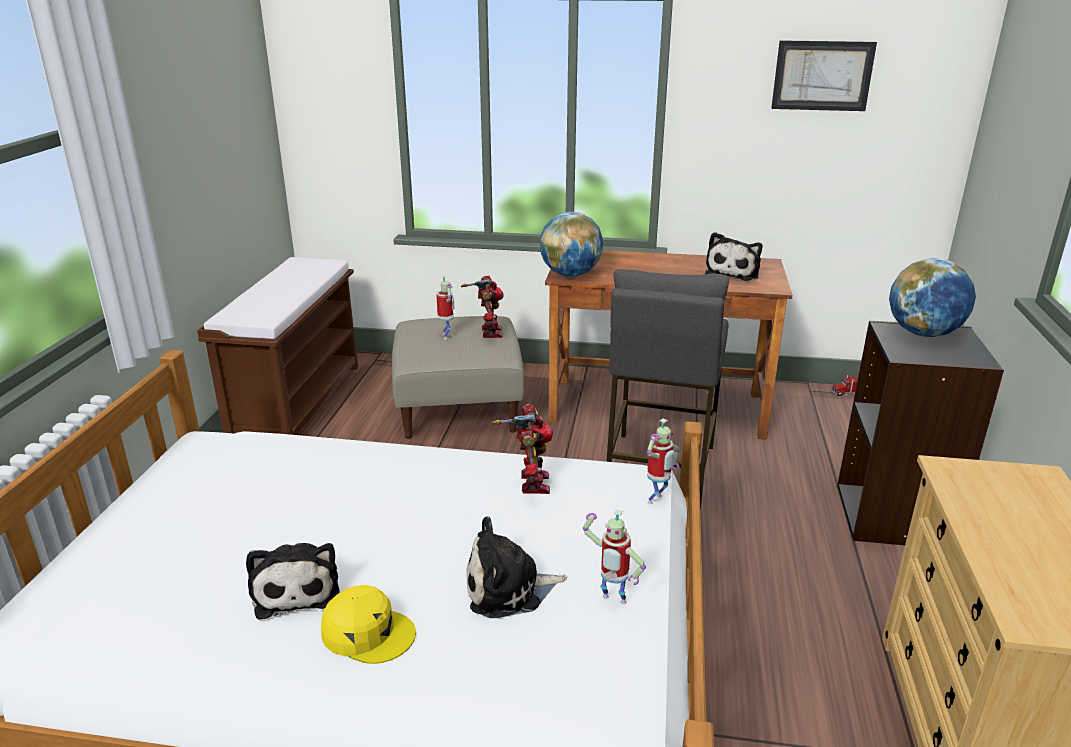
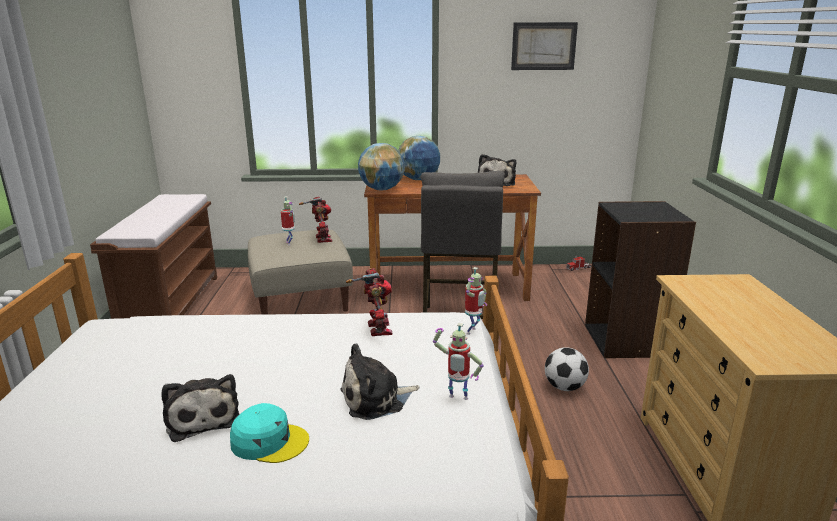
camera: 10 degrees left, 5 degrees down
yellow cap [321,585,416,664] -> turquoise cap [230,403,309,463]
globe [889,258,976,337] -> globe moved to [398,136,440,180]
none -> football [545,347,589,391]

